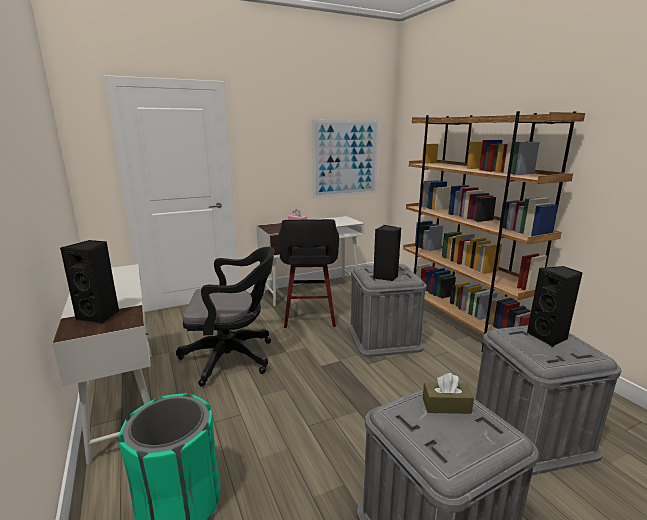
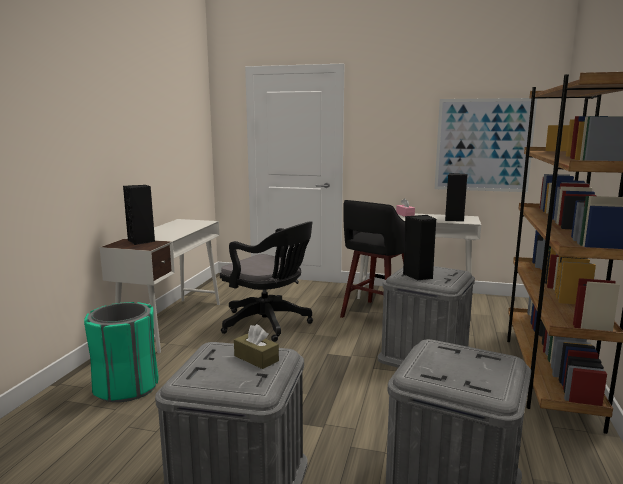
camera: 40 degrees right, 5 degrees down
black speaker [527,266,583,347] -> black speaker moved to [445,173,468,221]

